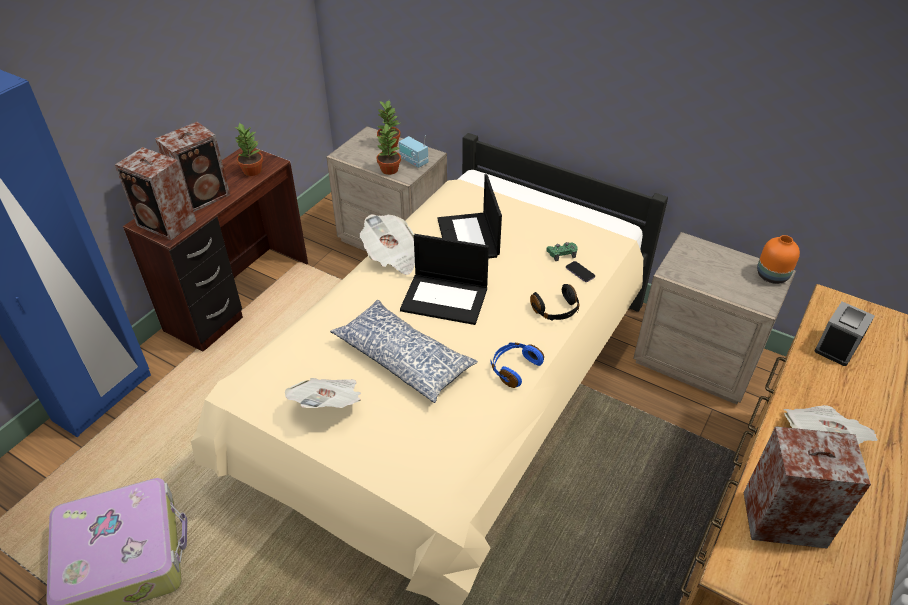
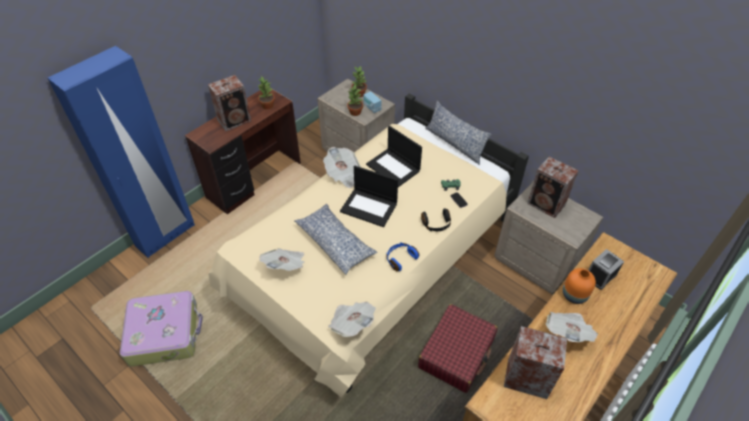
camera: 10 degrees right, 5 degrees up
speaker [115,147,196,240] -> speaker moved to [527,156,578,218]
laptop [437,174,502,259] -> laptop turned 45 degrees counterclockwise [366,126,422,187]
orange vase [757,235,800,284] -> orange vase moved to [563,268,596,304]
none -> newspaper [328,302,376,337]
none -> red suitcase [418,304,498,393]
none -> pillow [425,101,492,165]

